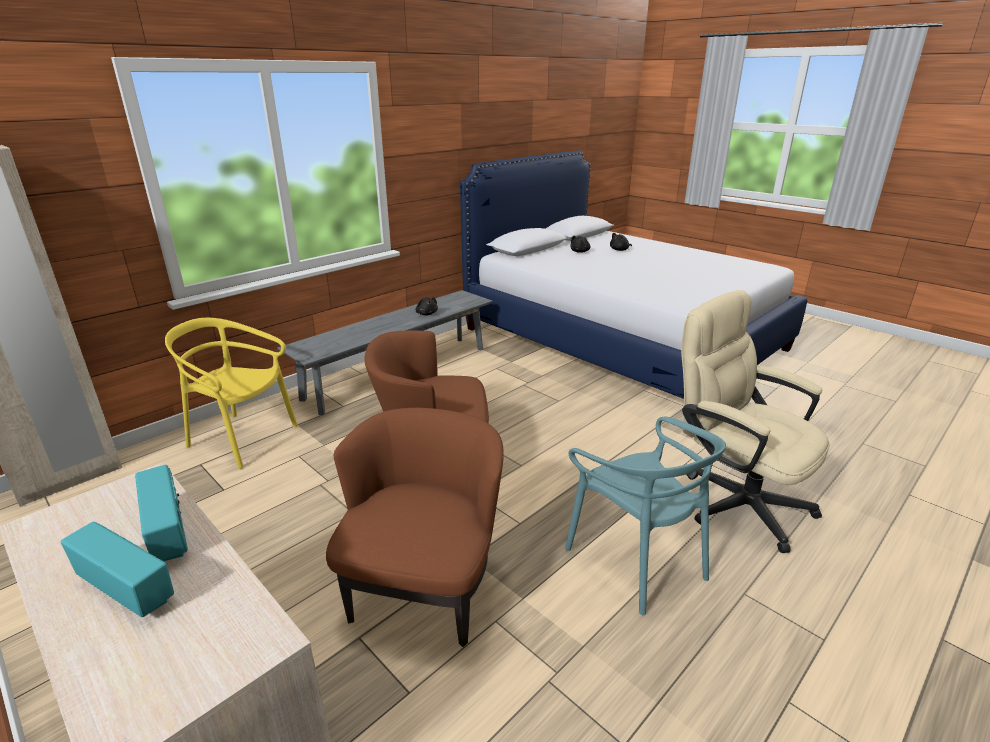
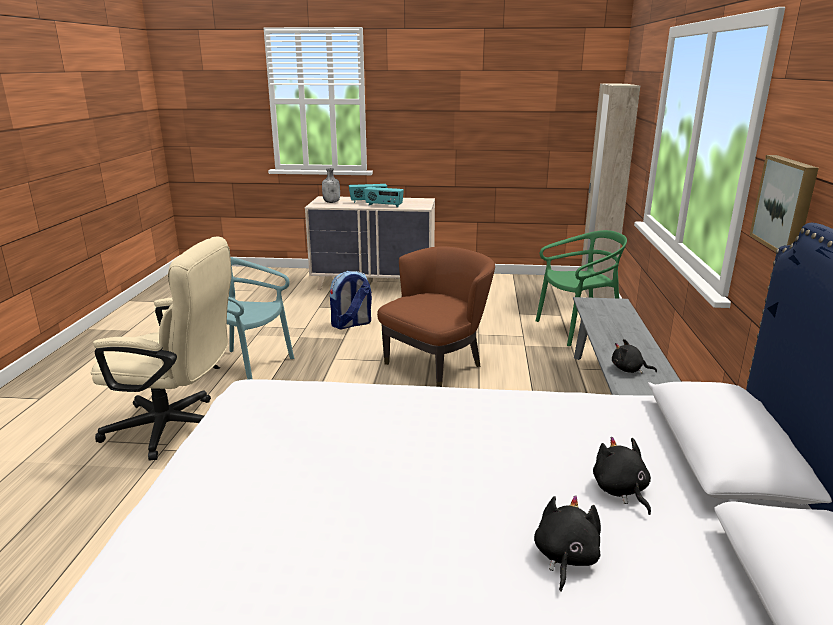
camera: 140 degrees right, 5 degrees down
yellow chair [165,318,298,469] -> green chair [535,230,627,346]
brown armchair [326,408,504,647] -> backpack [330,271,372,329]
none -> grey bottle [322,168,340,203]
none -> picture [749,155,819,252]

